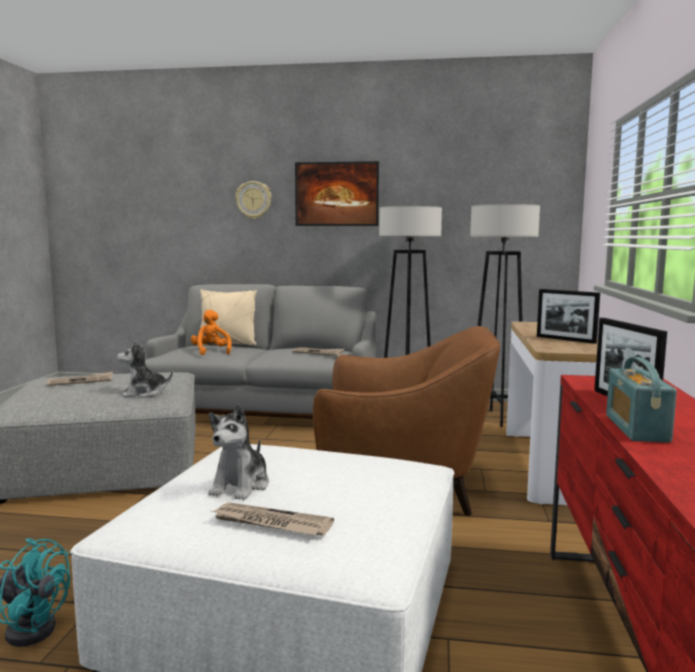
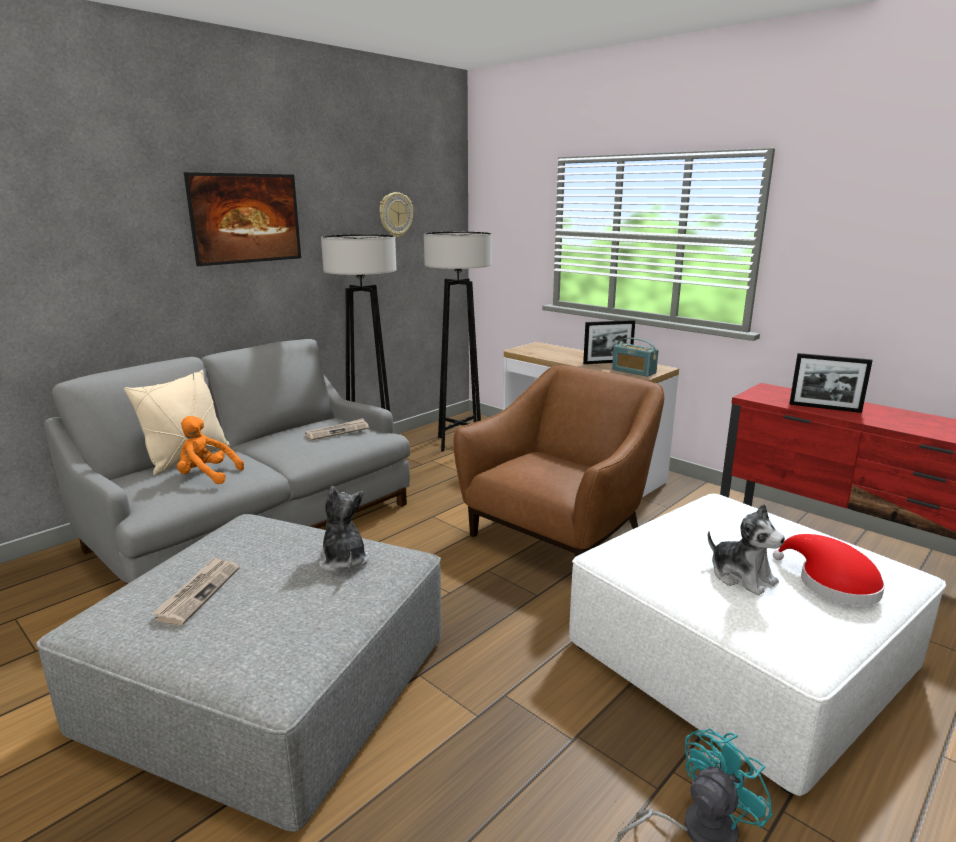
camera: 55 degrees left, 10 degrees up
plush toy [117,340,173,398] -> plush toy turned 135 degrees clockwise [319,486,369,572]
newspaper [212,502,334,536] -> red hat [773,534,885,606]
wall clock [235,181,272,219] -> wall clock moved to [379,192,413,237]
radio [606,357,677,443] -> radio moved to [612,338,659,377]

